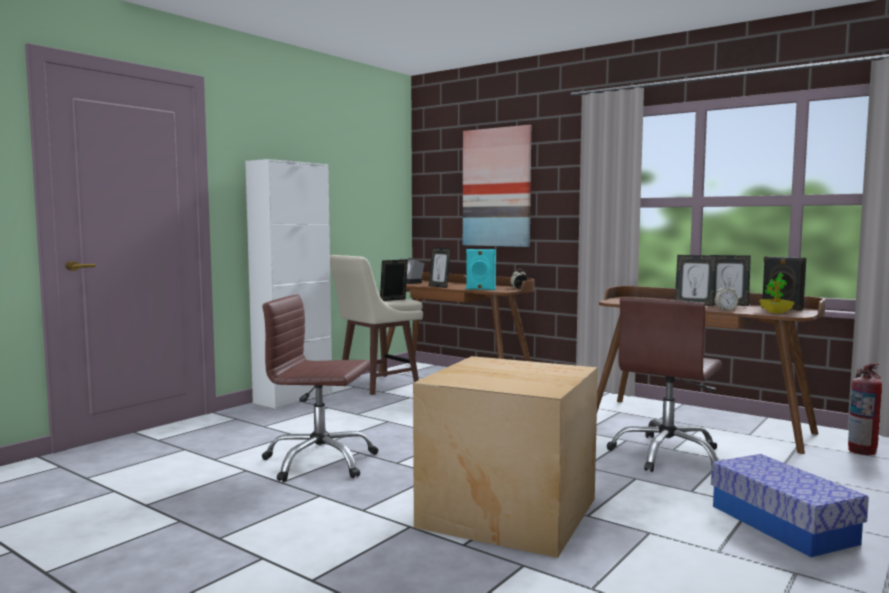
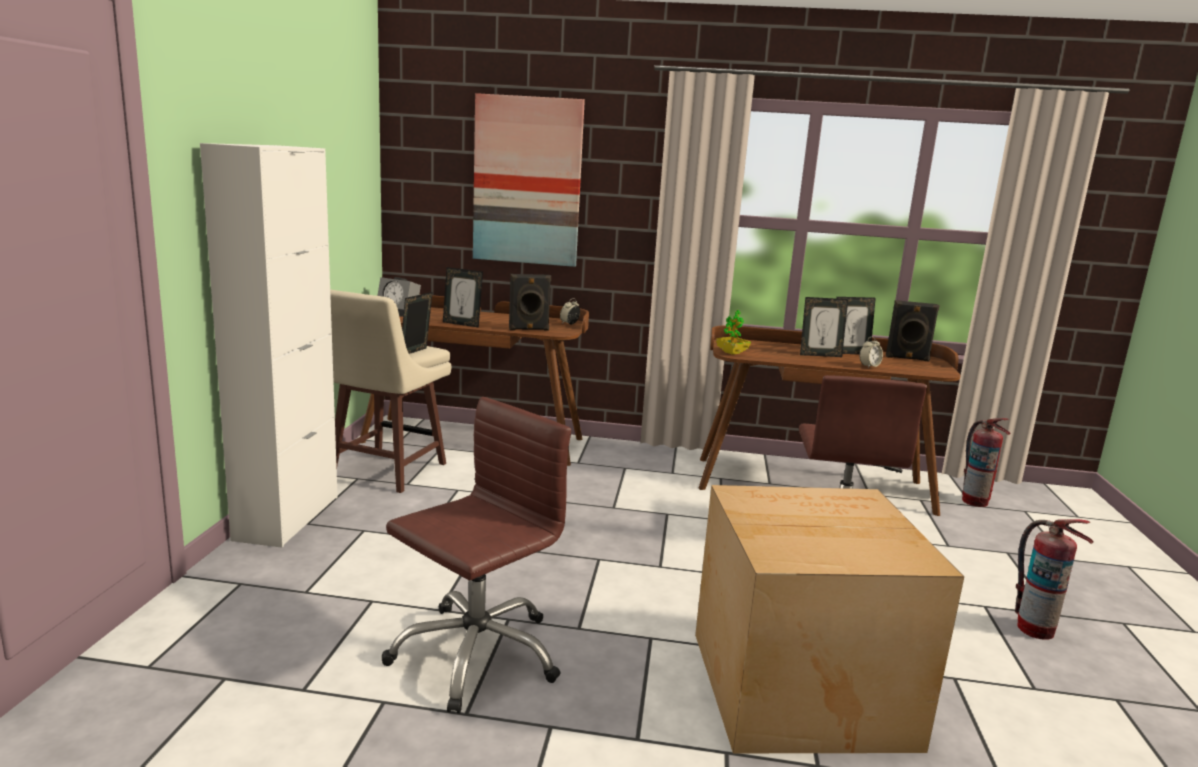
camera: 30 degrees left, 10 degrees up
brown office chair [262,295,378,482] -> brown office chair turned 150 degrees clockwise [382,397,571,714]
turquoise speaker [466,249,496,290] -> black speaker [509,274,551,330]
storage box [711,454,869,557] -> fire extinguisher [1015,519,1094,640]
potted plant [759,273,794,313] -> potted plant moved to [716,310,751,355]

